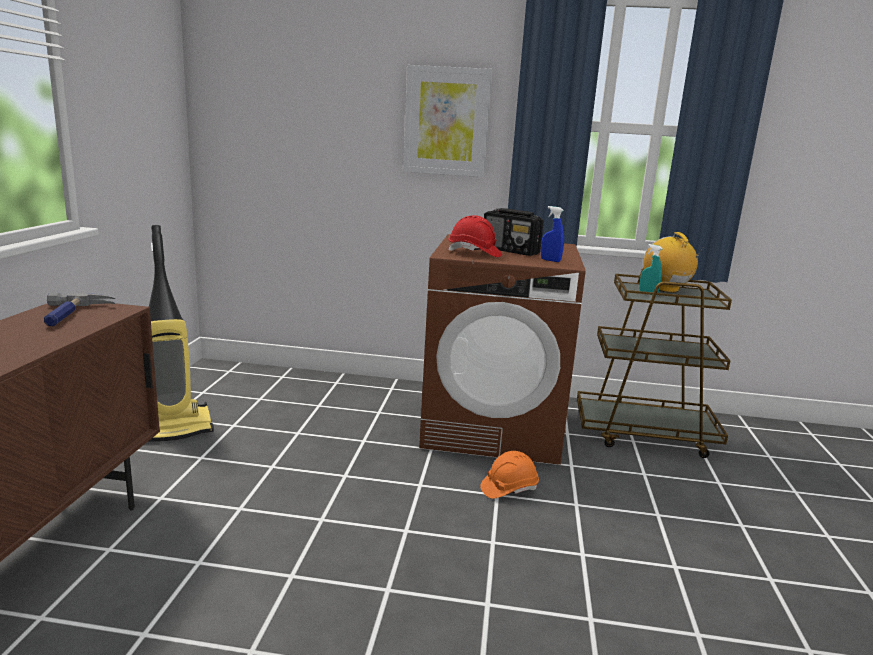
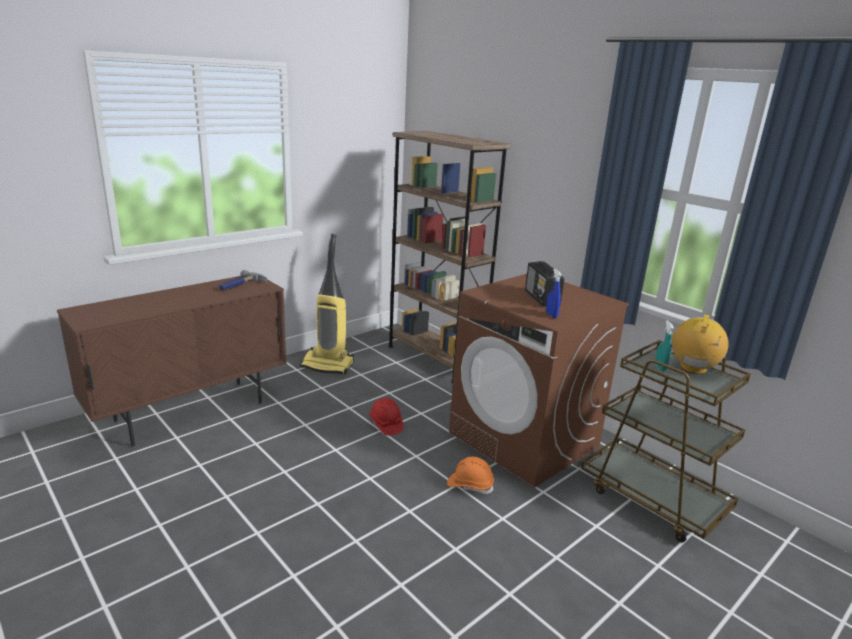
camera: 40 degrees right, 5 degrees up
picture [403,65,492,177] -> none
red hard hat [448,215,502,257] -> red hard hat moved to [369,398,403,436]
none -> brown bookcase [388,131,510,383]

